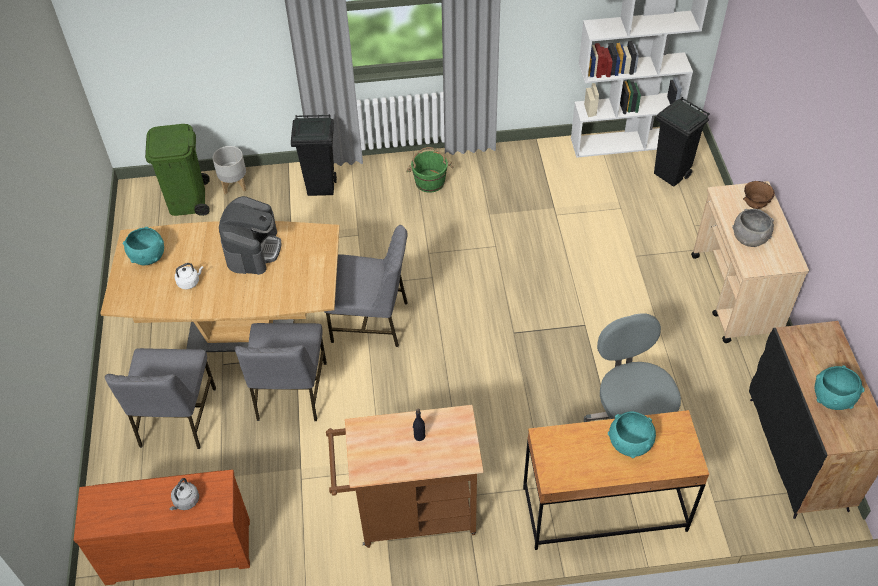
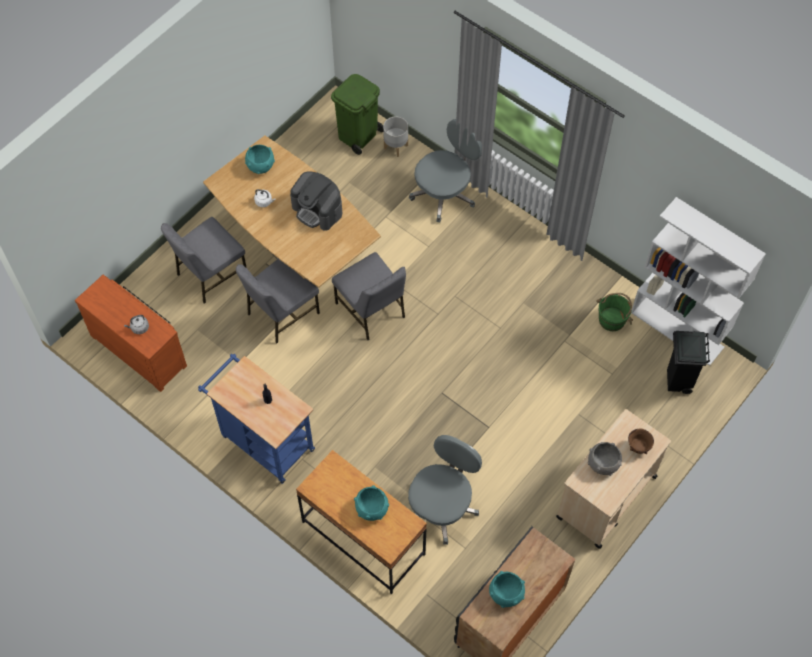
camera: 45 degrees right, 10 degrees up
coffee machine [219,196,281,275] -> coffee machine turned 75 degrees clockwise [290,171,342,231]
black trash can [291,114,337,196] -> grey office chair [409,119,482,222]
brown cart [326,405,483,548] -> blue cart [198,354,315,484]
green bucket [406,147,454,193] -> green bucket moved to [596,293,633,331]

